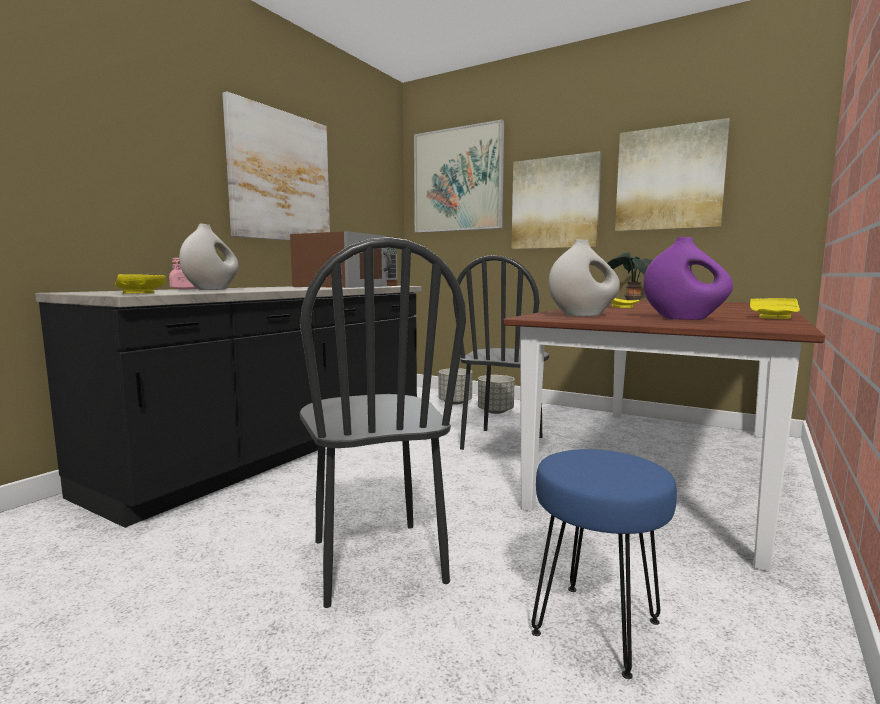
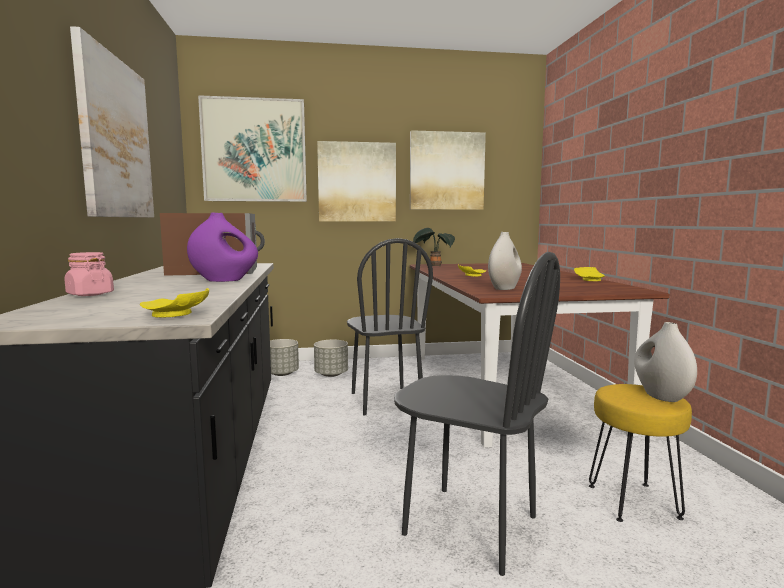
camera: 40 degrees left, 0 degrees up
white vase [179,224,238,290] -> white vase moved to [634,322,697,402]
blue stool [532,449,677,679] -> yellow stool [589,384,692,522]
purple vase [643,237,733,320] -> purple vase moved to [187,212,258,282]

